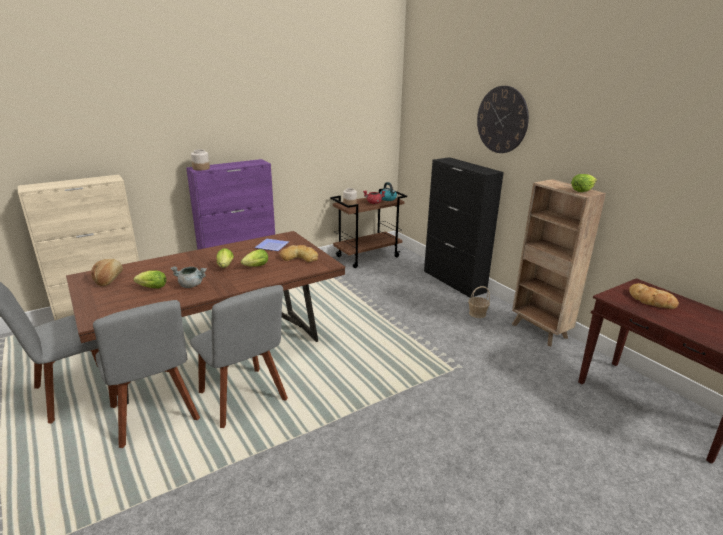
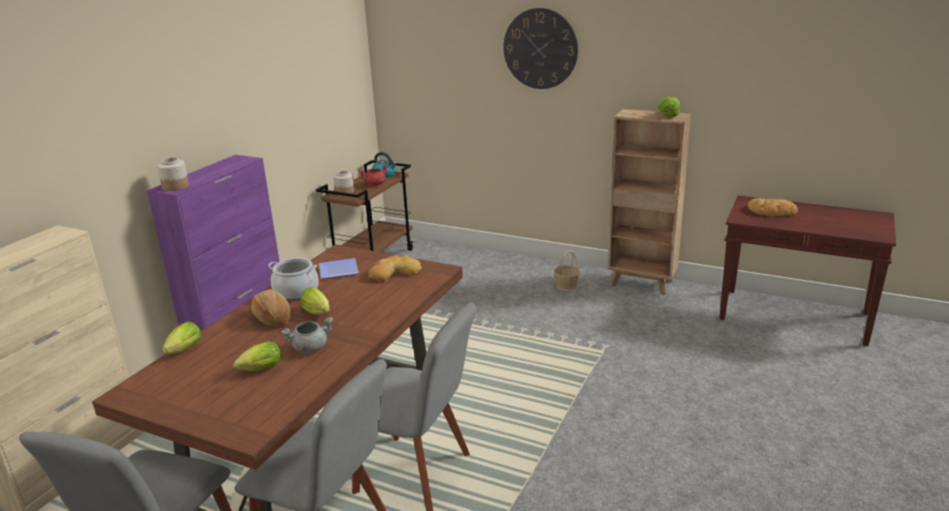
camera: 30 degrees left, 0 degrees up
bread [91,259,123,286] -> bread moved to [251,289,291,327]
lettuce [241,249,268,267] -> lettuce moved to [162,322,201,354]
black cabinet [424,157,504,298] -> none
none -> cooking pot [268,258,319,300]

